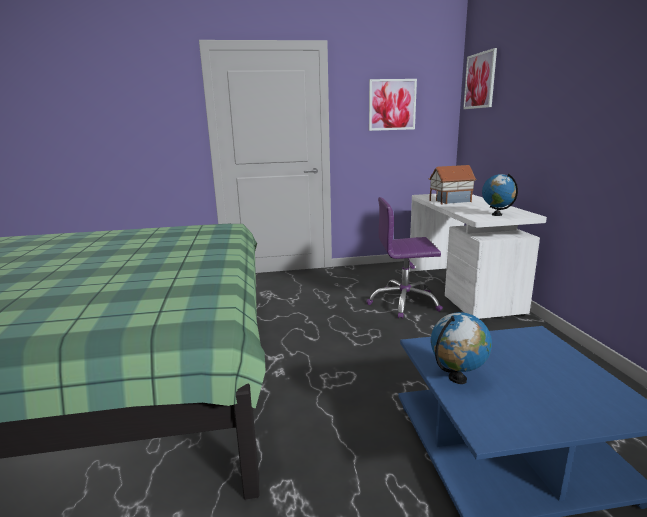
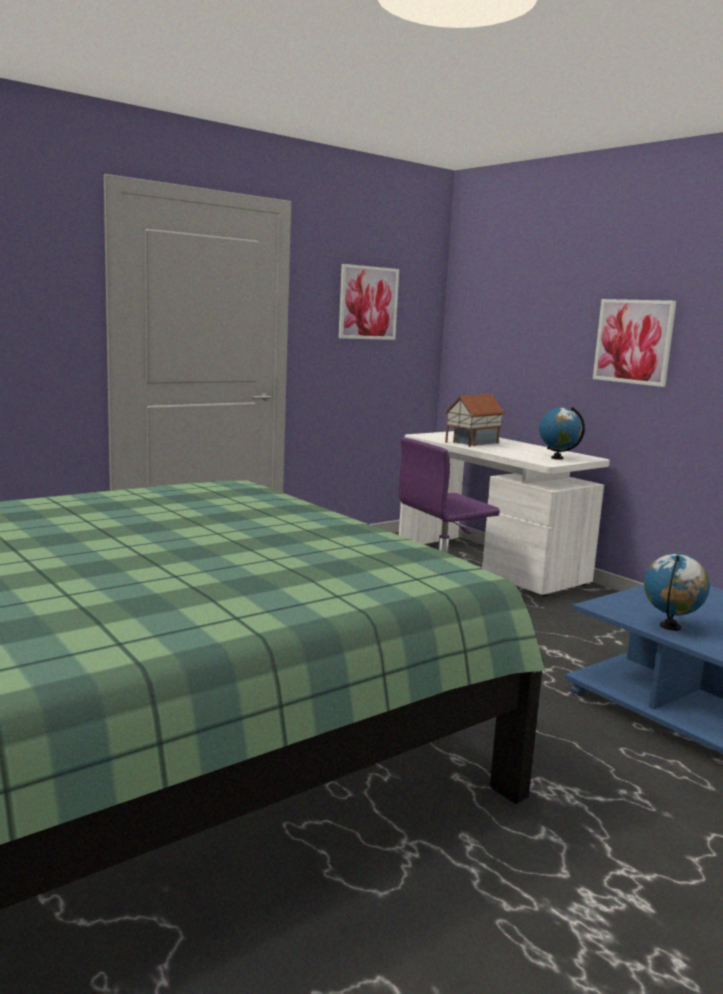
camera: 30 degrees left, 5 degrees down
picture [463,48,497,109] -> picture moved to [593,299,676,387]

